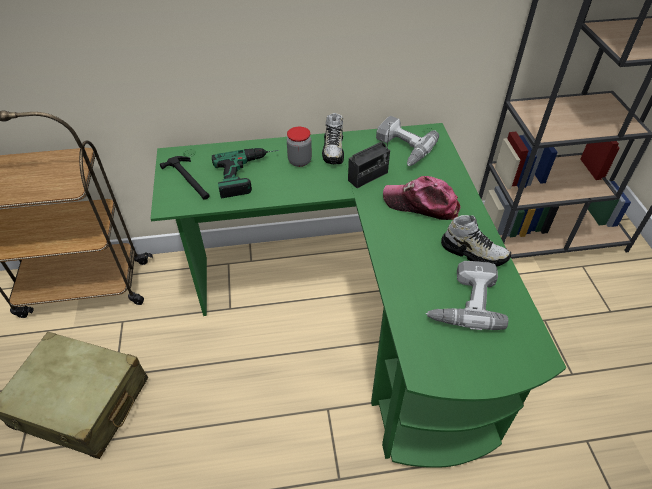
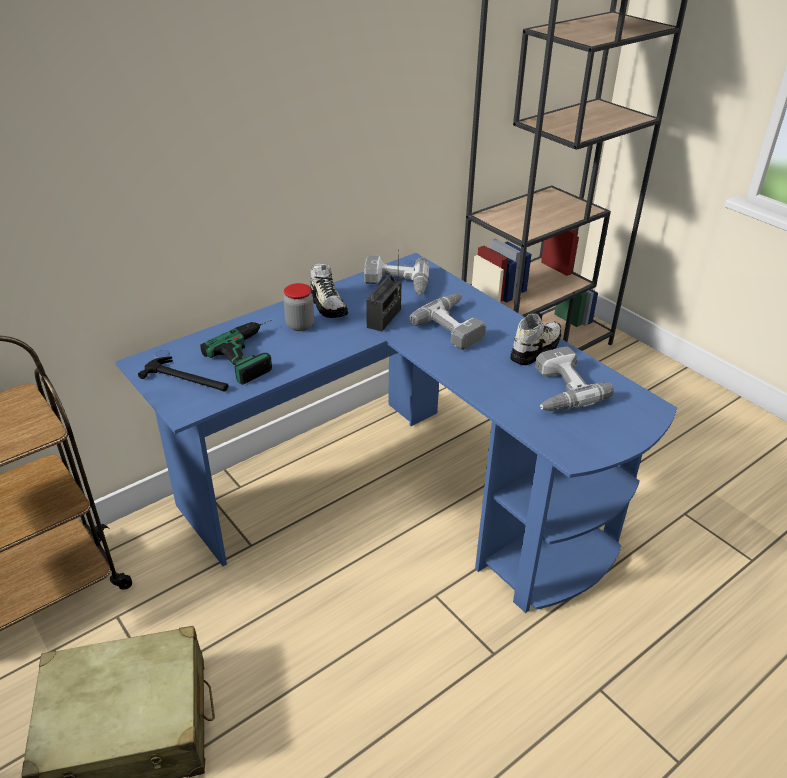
camera: 30 degrees left, 10 degrees down
green desk [151,123,566,468] -> blue desk [115,253,677,613]
cap [383,176,461,220] -> power drill [409,294,486,350]
shoe [441,215,511,267] -> shoe turned 45 degrees counterclockwise [510,313,561,365]

